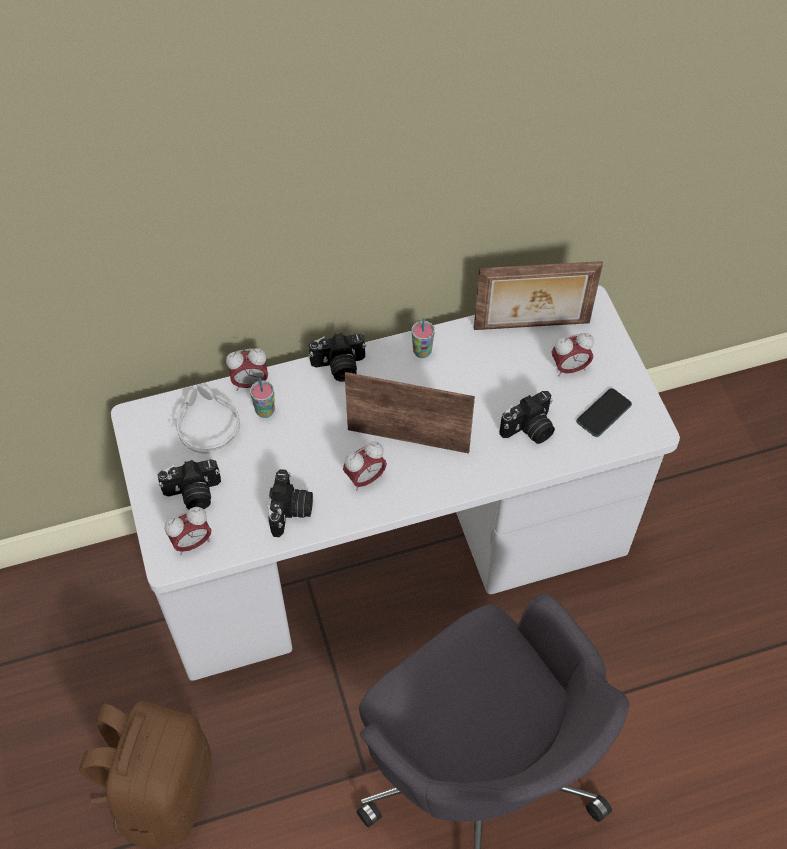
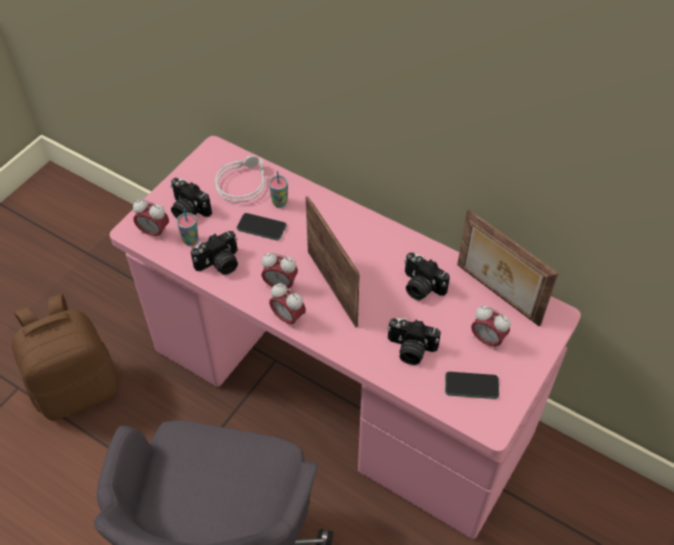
camera: 50 degrees right, 5 degrees down
white desk [111,285,680,681] -> pink desk [110,136,581,539]
alarm clock [226,348,268,391] -> alarm clock moved to [269,283,306,328]
camera [309,333,366,382] -> camera moved to [404,252,450,301]
cup [412,318,435,358] -> cup moved to [177,209,199,246]
none -> phone [237,213,287,240]

